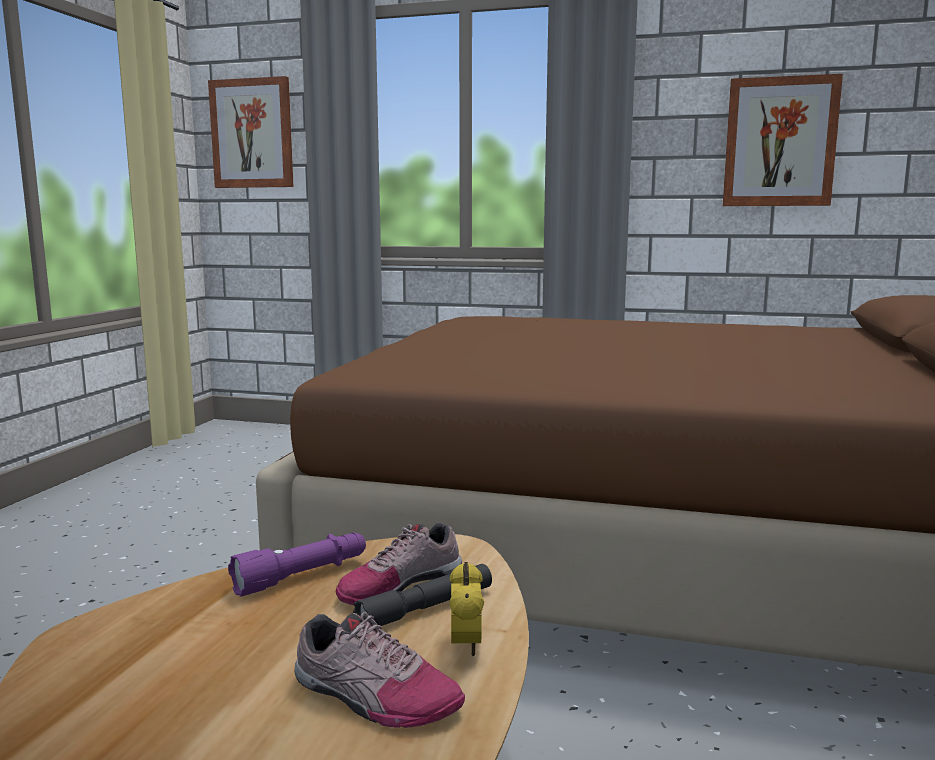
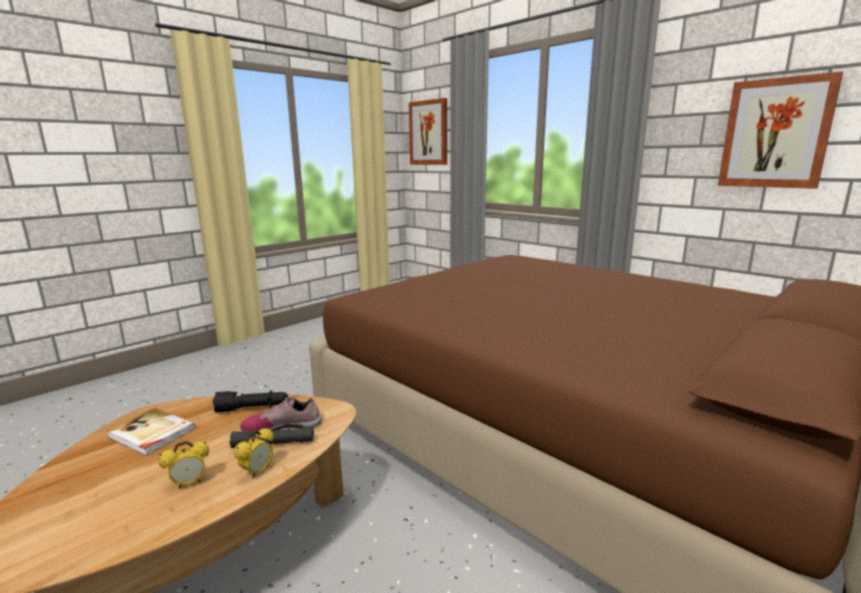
camera: 30 degrees right, 5 degrees up
purple flashlight [228,533,366,597] -> black flashlight [213,390,288,412]
shoe [294,612,465,728] -> alarm clock [158,441,209,489]
none -> book [107,408,195,456]

